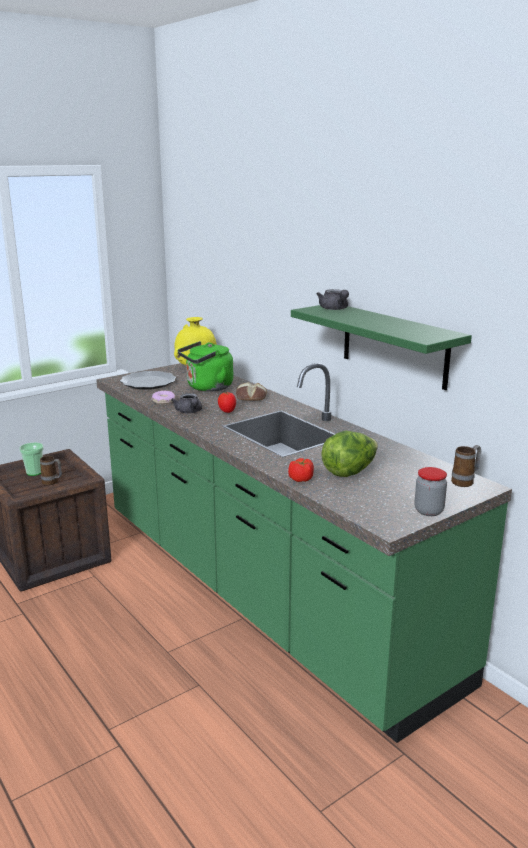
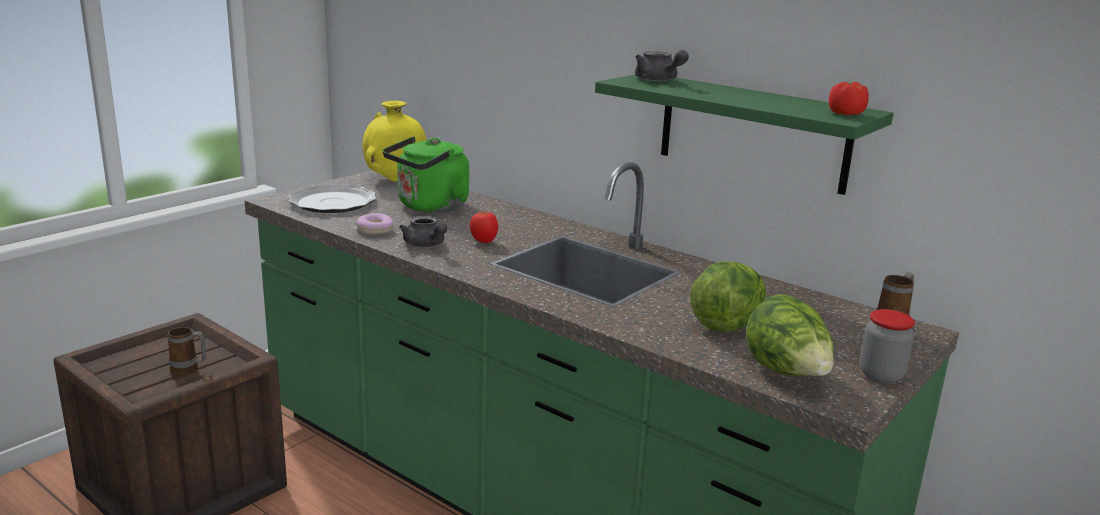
camera: 15 degrees left, 0 degrees up
cup [19,443,44,476] -> none
bread [236,382,267,401] -> none
tomato [288,458,314,482] -> tomato moved to [828,82,869,116]
none -> lettuce [746,294,833,376]

